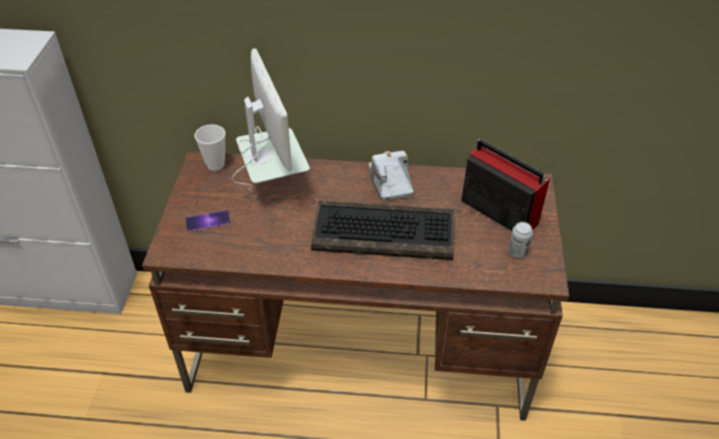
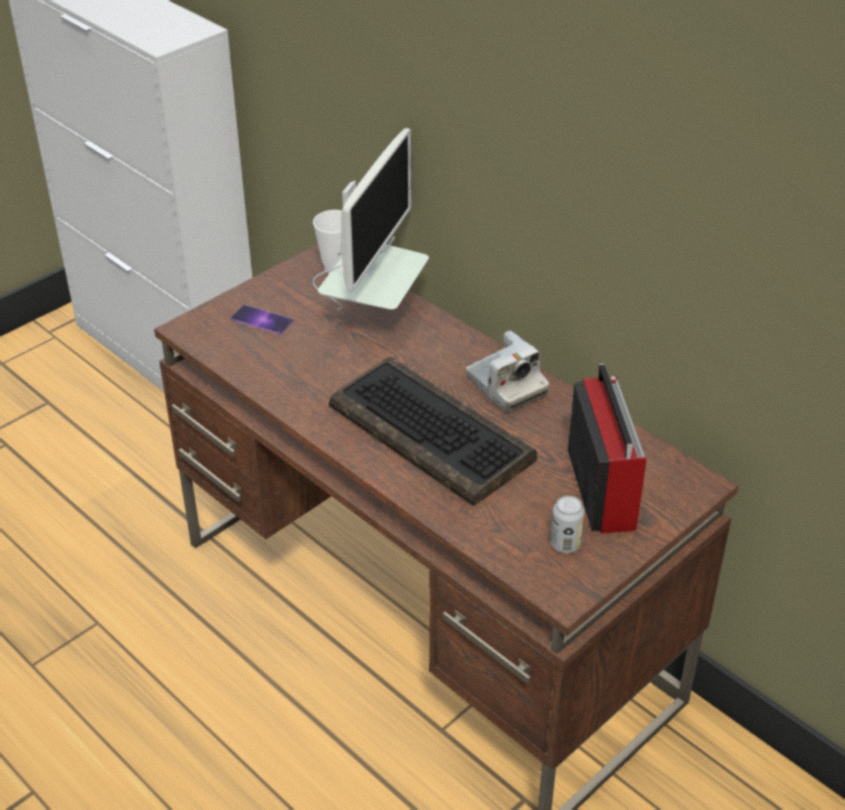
camera: 40 degrees right, 5 degrees down
camera [369,151,413,201] -> camera turned 120 degrees clockwise [466,330,549,413]

